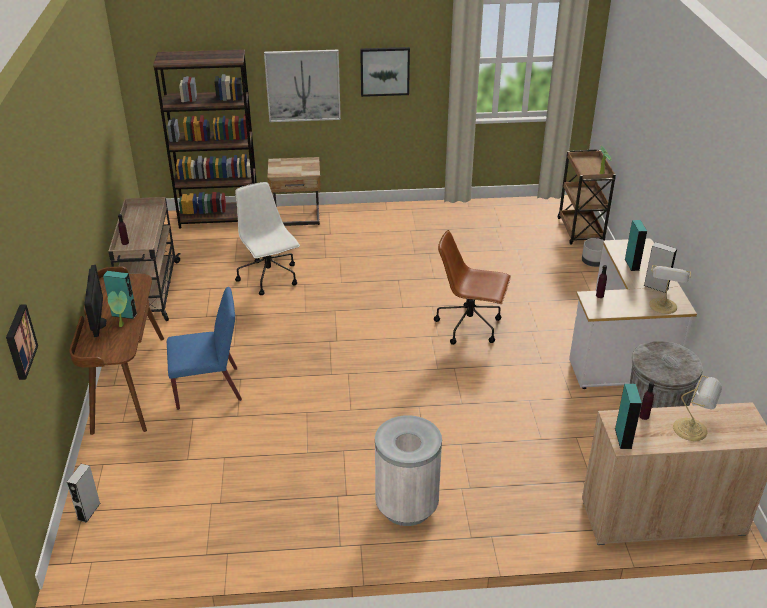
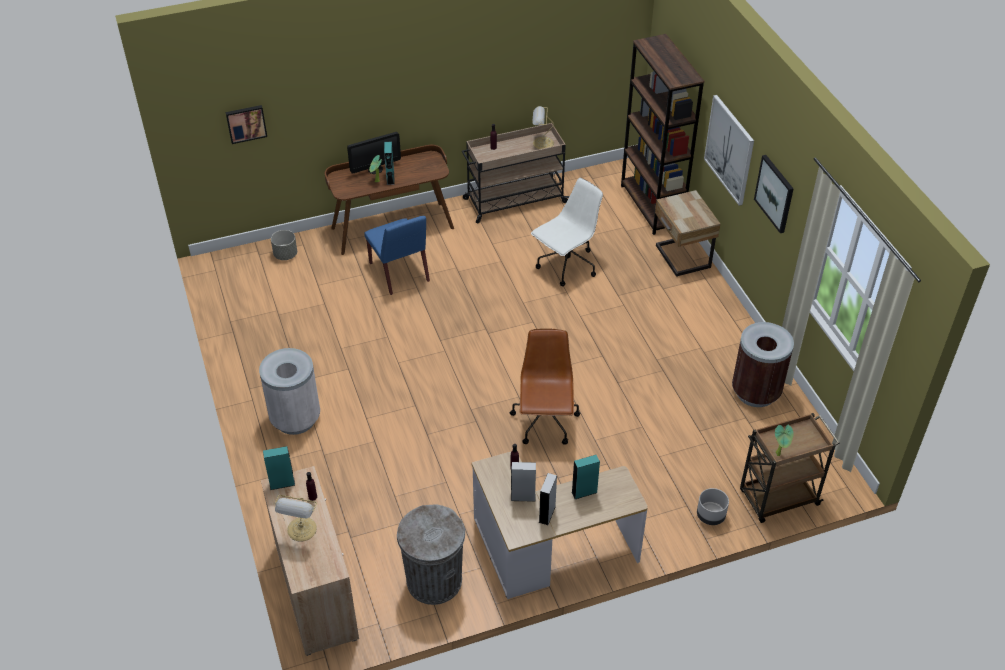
camera: 75 degrees right, 10 degrees up
grey speaker [67,464,100,523] -> grey speaker moved to [511,462,536,502]
table lamp [649,265,691,314] -> table lamp moved to [532,106,554,149]
none -> grey planter [271,230,297,260]
none -> brown trash can [732,322,794,407]

